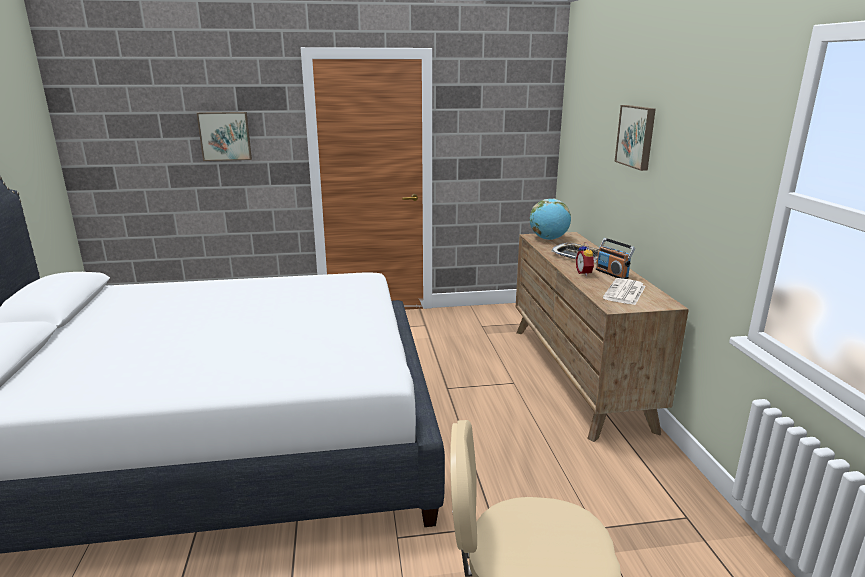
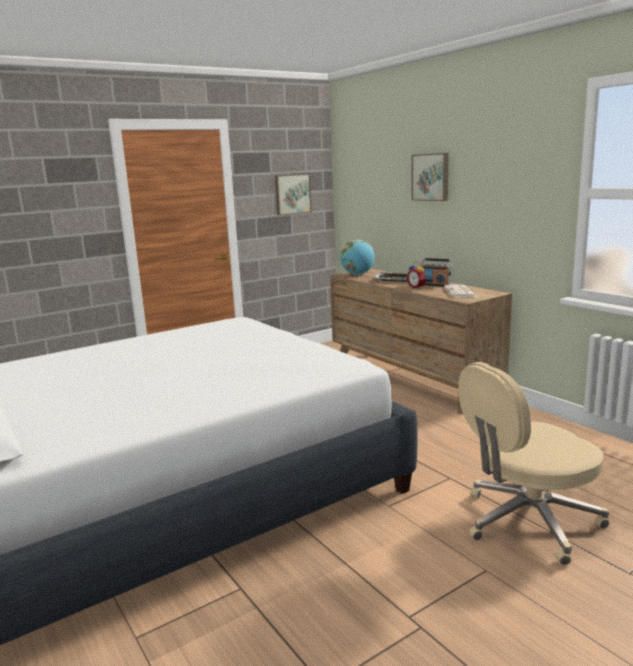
camera: 25 degrees left, 5 degrees down
picture [197,112,252,161] -> picture moved to [275,174,312,215]

